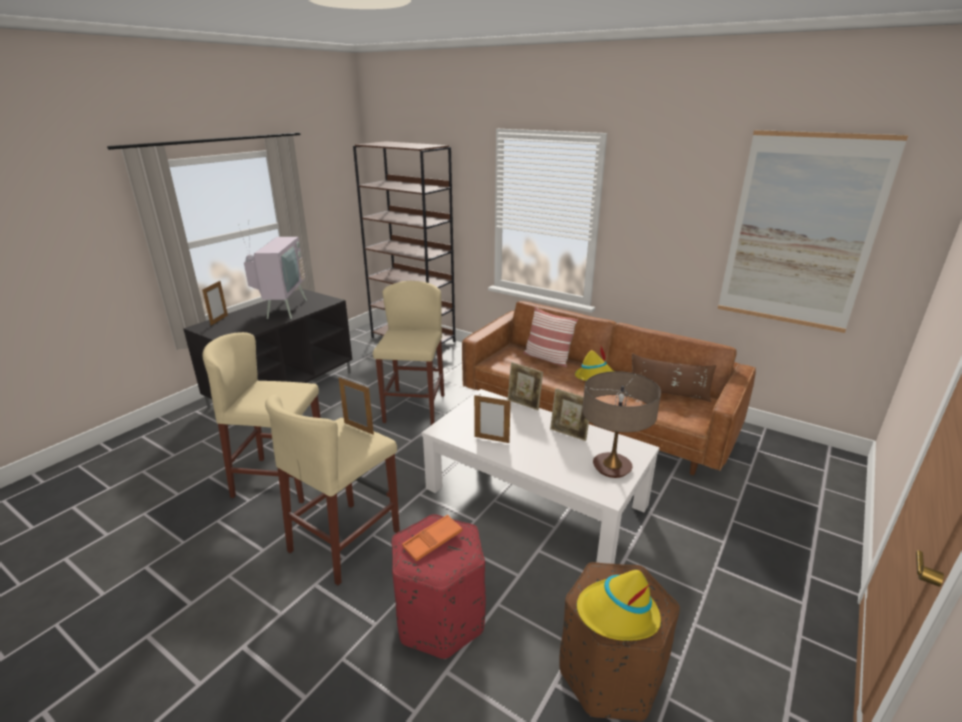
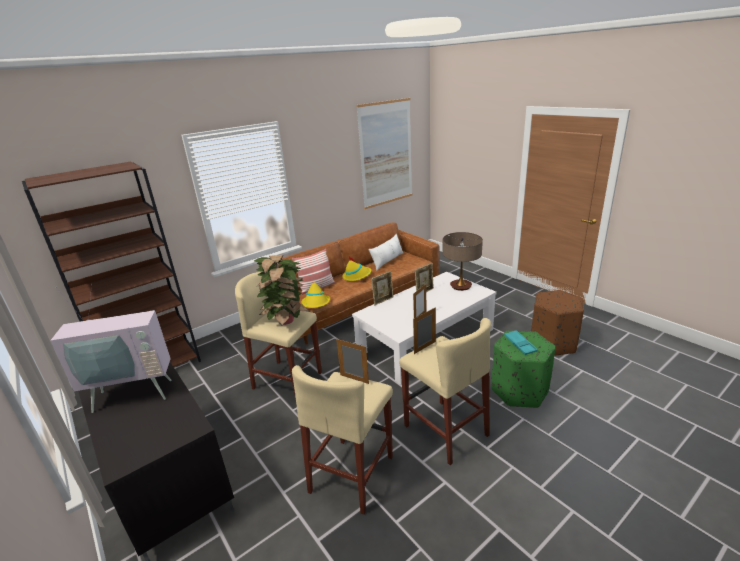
camera: 70 degrees left, 0 degrees up
picture frame [202,281,228,326] -> picture frame moved to [336,339,369,384]
television [238,220,307,319] -> television turned 150 degrees clockwise [50,284,172,413]
red ottoman [392,514,486,659] -> green ottoman [491,331,555,408]
orange tray [402,515,462,561] -> turquoise tray [504,330,538,355]
yellow hat [577,570,661,641] -> yellow hat moved to [302,282,330,308]
brown pillow [632,353,716,402] -> white pillow [368,234,403,271]
none -> potted plant [254,255,309,326]

